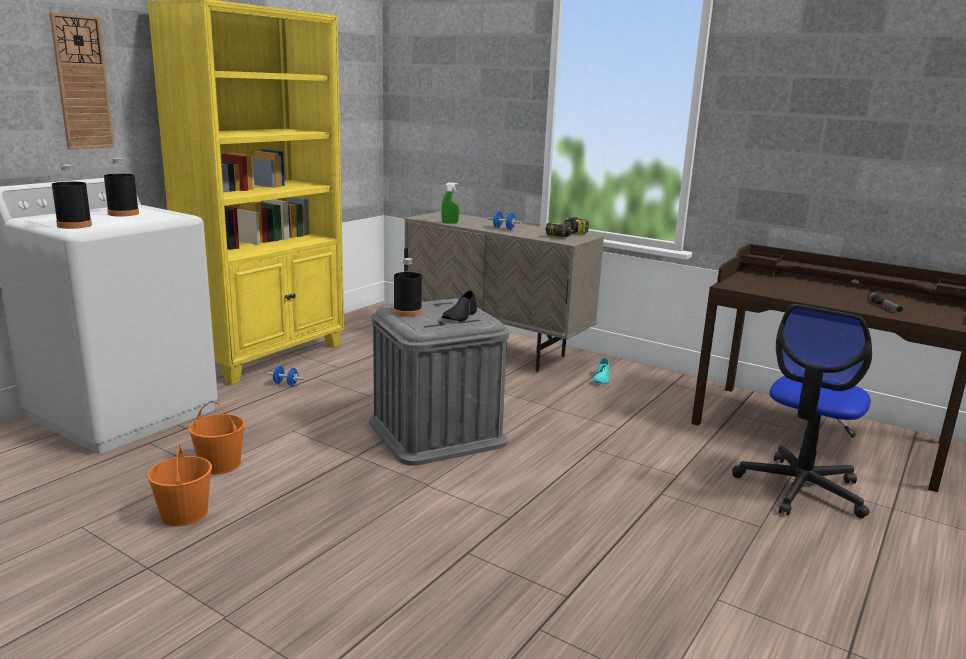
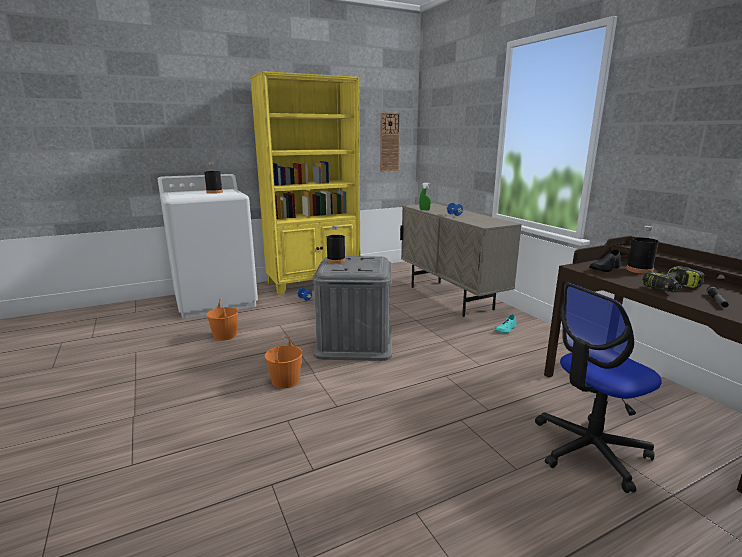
camera: 30 degrees right, 0 degrees up
wall clock [49,12,115,150] -> wall clock moved to [380,112,400,171]
black bottle [52,165,92,229] -> black bottle moved to [626,226,659,274]
orange bucket [147,442,212,526] -> orange bucket moved to [265,336,303,388]
black shoe [442,290,477,321] -> black shoe moved to [589,249,621,272]
power drill [546,217,589,238] -> power drill moved to [643,266,704,292]

